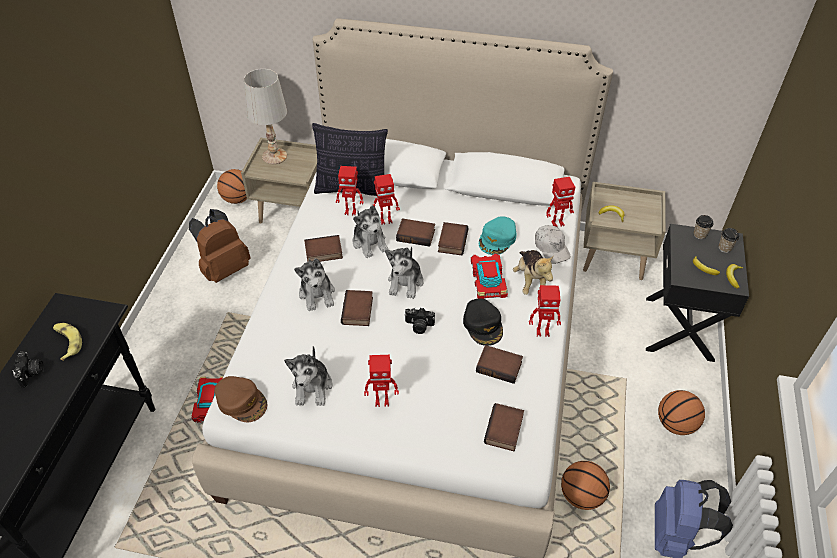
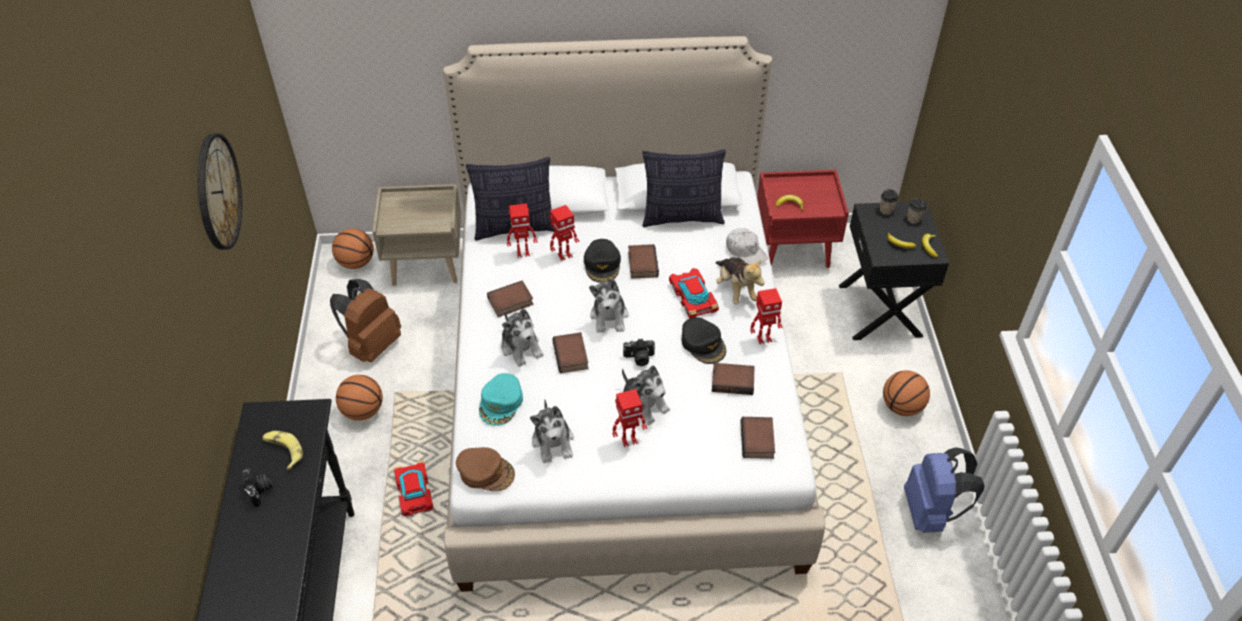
camera: 15 degrees left, 0 degrees up
white table lamp [244,69,287,165] -> none
plush toy [353,205,388,258] -> plush toy moved to [622,365,670,425]
book [396,219,435,247] -> black cap [584,239,621,283]
turquoise cap [479,216,517,255] -> turquoise cap moved to [479,373,523,426]
toy robot [546,177,575,227] -> none
basketball [561,461,610,510] -> basketball moved to [336,375,383,421]
beige nightstand [583,182,666,280] -> red nightstand [757,170,849,268]
none -> wall clock [197,133,242,250]
none -> pillow [642,149,726,227]

